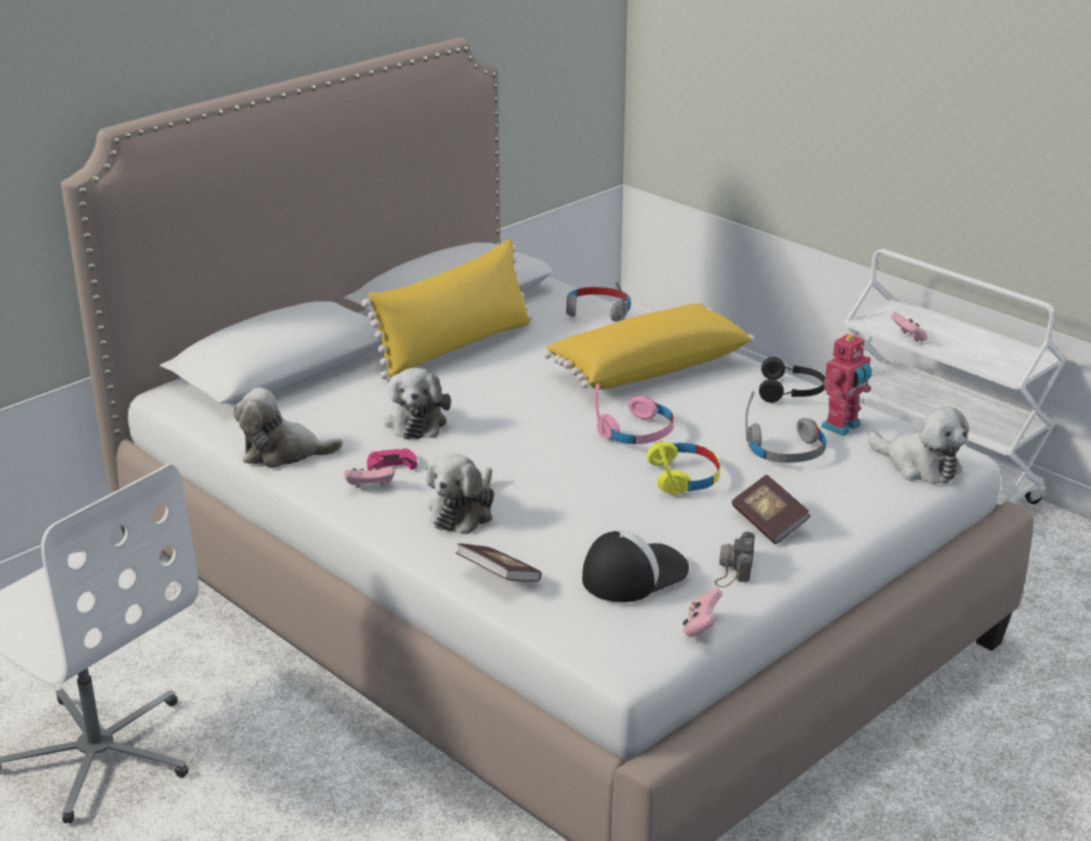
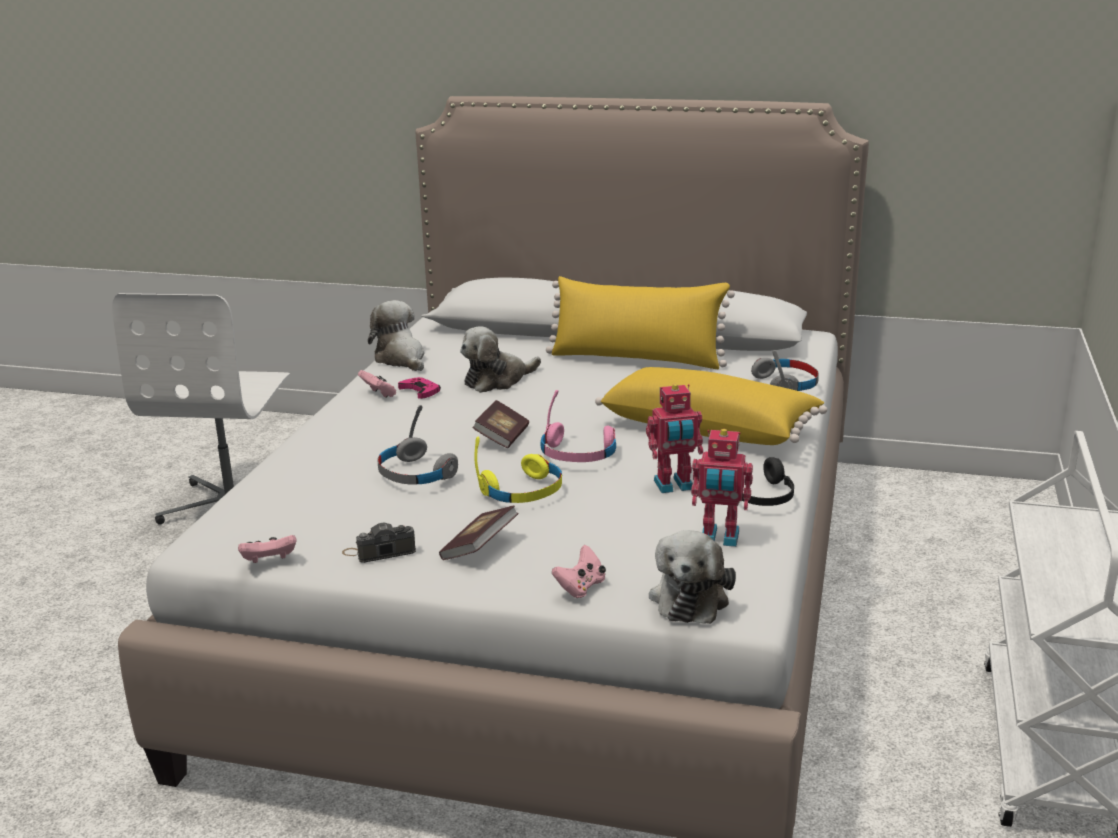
camera: 60 degrees right, 5 degrees down
plush toy [426,453,494,534] -> none
book [456,543,541,582] -> book moved to [473,400,529,448]
cap [582,531,689,602] -> none
grey headphones [745,391,826,463] -> grey headphones moved to [377,405,458,484]
pink game controller [891,312,927,342] -> pink game controller moved to [552,545,606,598]
none -> toy robot [646,384,703,493]

